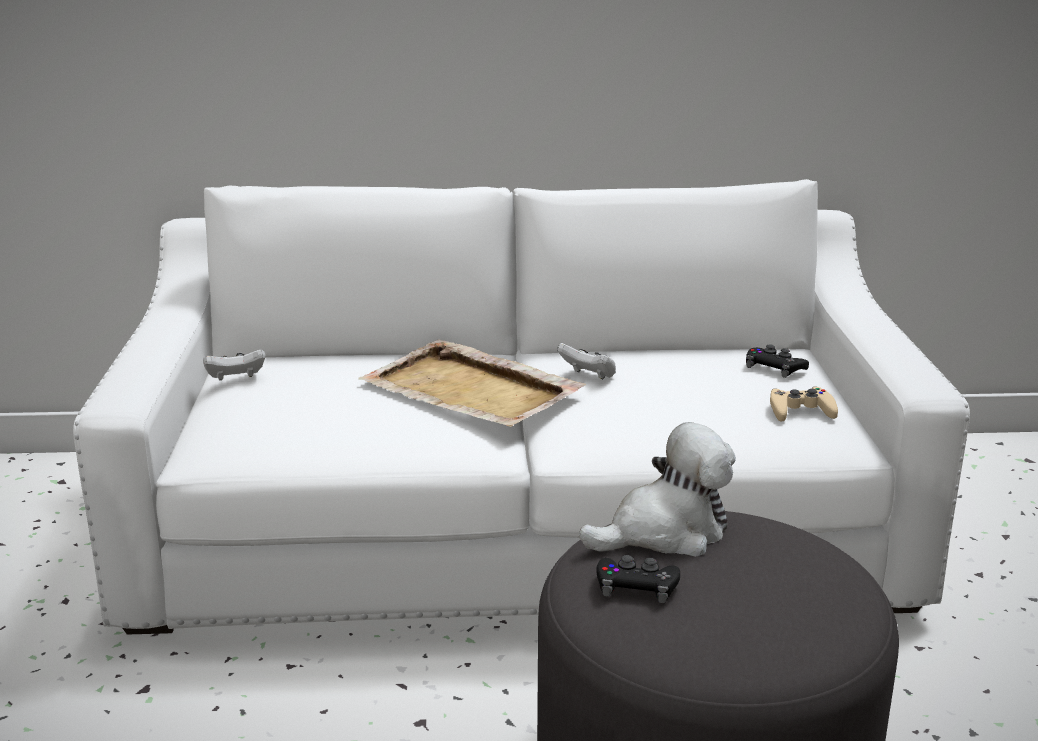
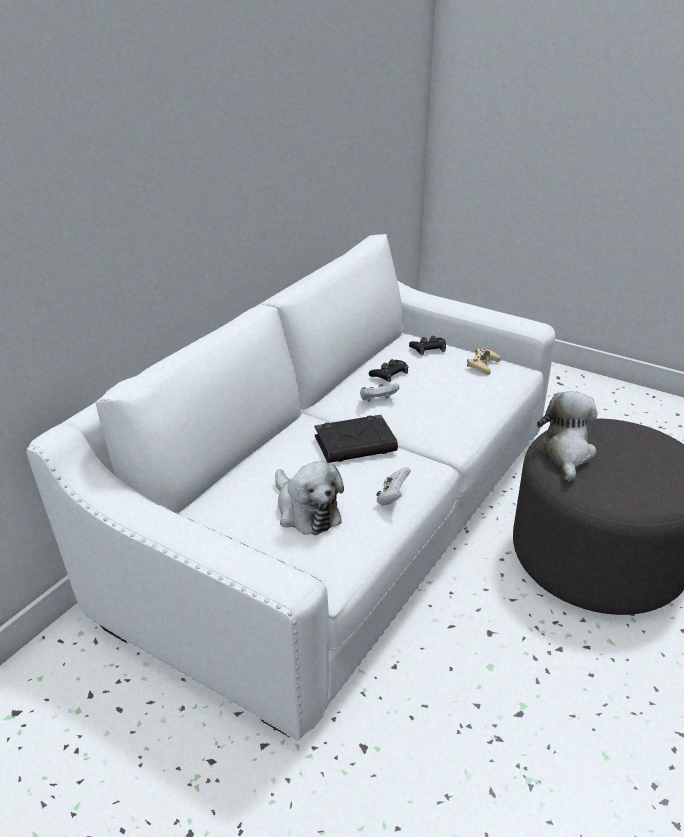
camera: 55 degrees left, 10 degrees up
white game controller [203,350,265,380] -> white game controller moved to [376,467,411,506]
beige tray [358,339,586,427] -> black book [314,415,398,463]
black game controller [596,555,680,603] -> black game controller moved to [369,359,409,382]
none -> plush toy [275,461,344,535]

